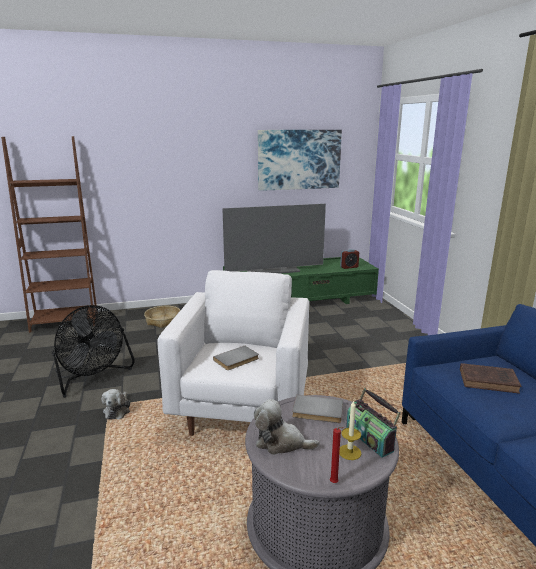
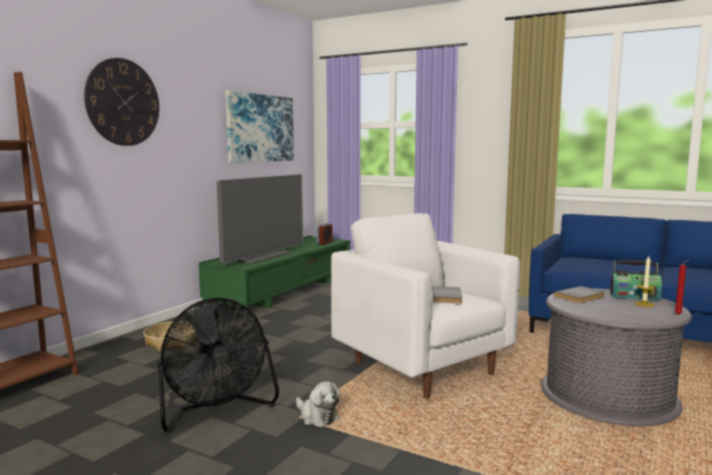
camera: 45 degrees left, 10 degrees down
black fan [51,305,135,398] -> black fan turned 60 degrees clockwise [156,298,279,436]
plush toy [254,399,320,455] -> none
brown book [460,363,521,394] -> none
none -> wall clock [84,58,159,146]

